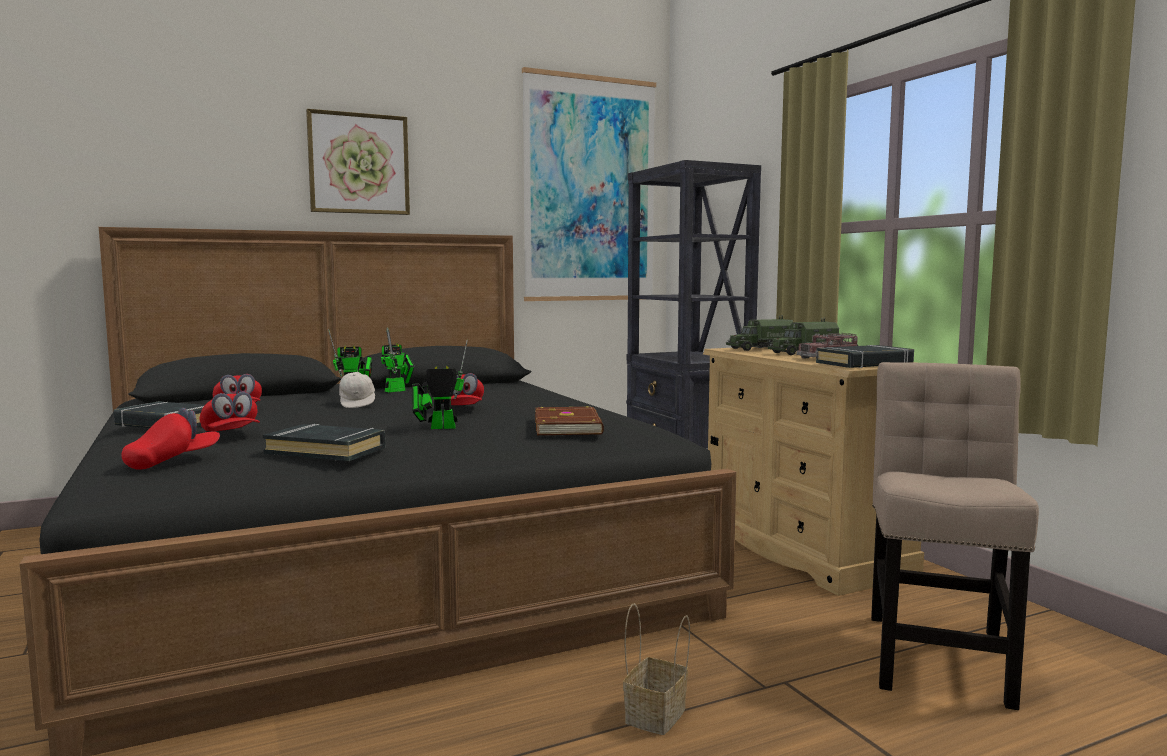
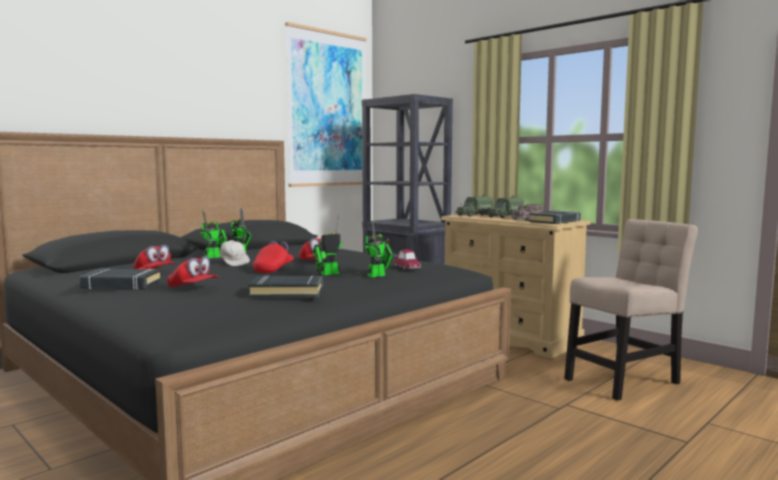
camera: 20 degrees left, 0 degrees up
red cap [122,408,220,470] -> red cap moved to [253,241,294,273]
picture [306,109,410,215] -> none
brown book [535,406,604,435] -> toy car [394,250,421,270]
basket [623,603,690,735] -> none
beige chair [871,362,1039,710] -> beige chair turned 60 degrees clockwise [564,219,698,401]
none -> toy robot [365,220,394,277]

